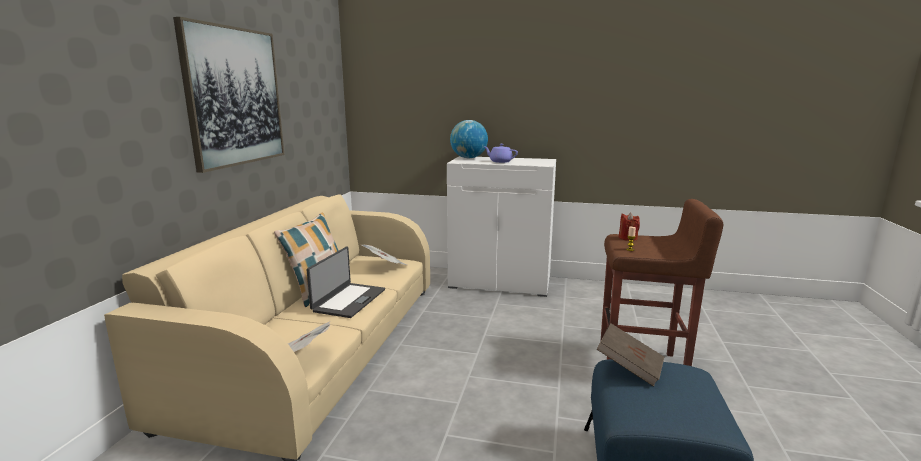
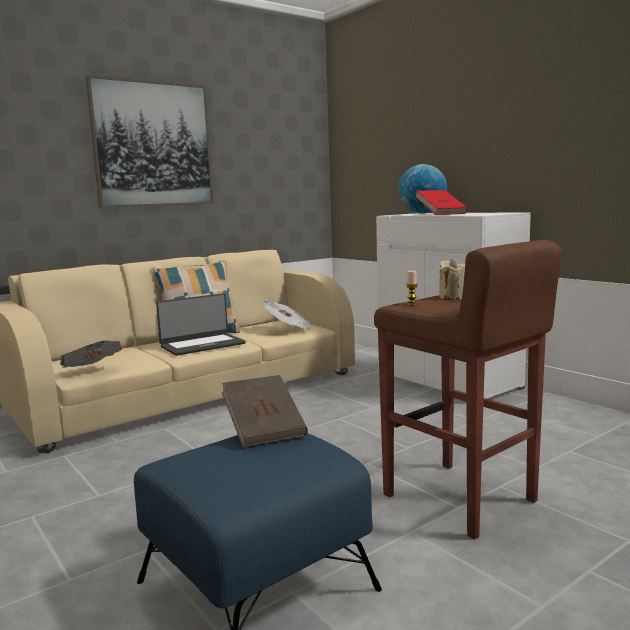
camera: 40 degrees right, 5 degrees down
purple teapot [485,144,518,163] -> red book [415,190,468,215]
red candle [619,213,640,241] -> beige candle [439,258,465,300]

